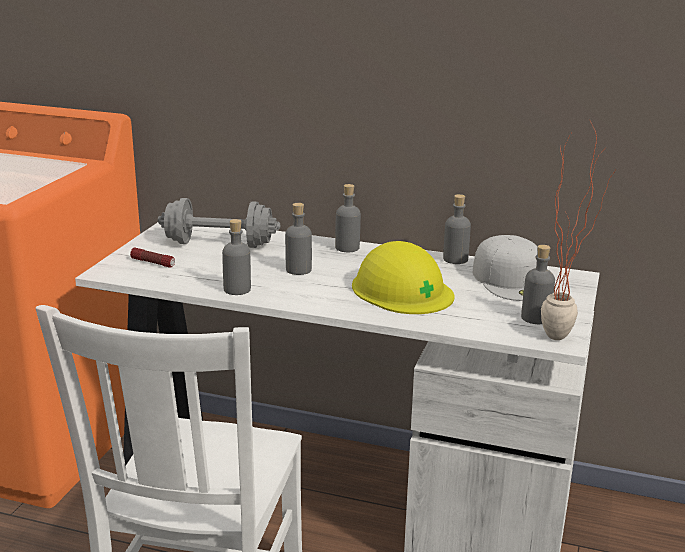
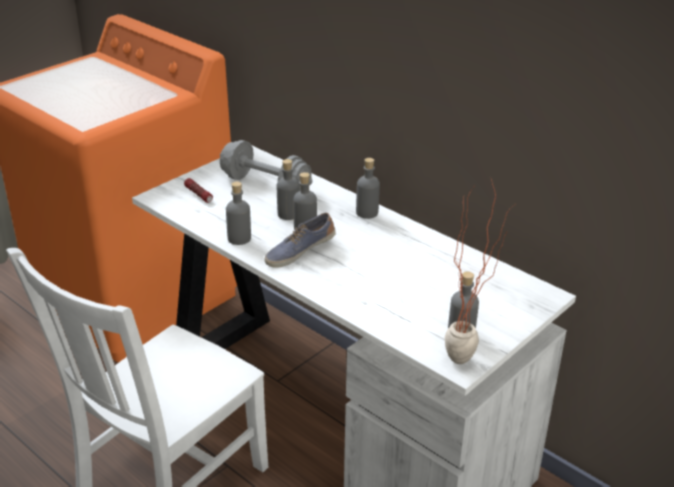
camera: 25 degrees right, 10 degrees up
yellow hard hat [352,241,454,314] -> none
grey bottle [443,194,471,264] -> grey bottle moved to [277,159,300,220]
white cap [473,235,538,301] -> none
none -> shoe [264,213,336,268]

